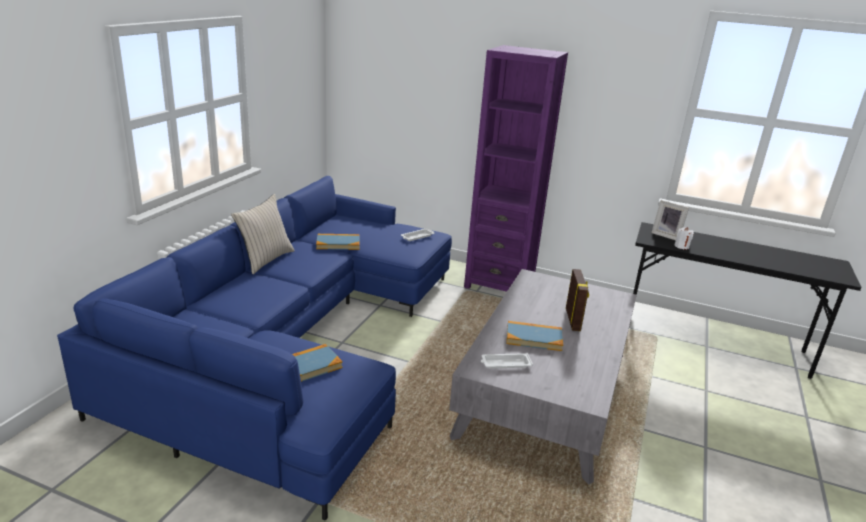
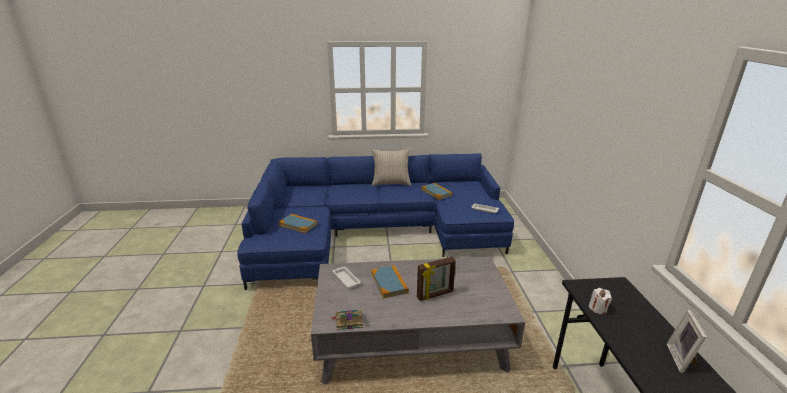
camera: 65 degrees right, 0 degrees up
purple bookcase [464,45,568,292] -> none
picture frame [651,200,689,240] -> picture frame moved to [667,310,707,373]
none -> book [331,309,363,330]

